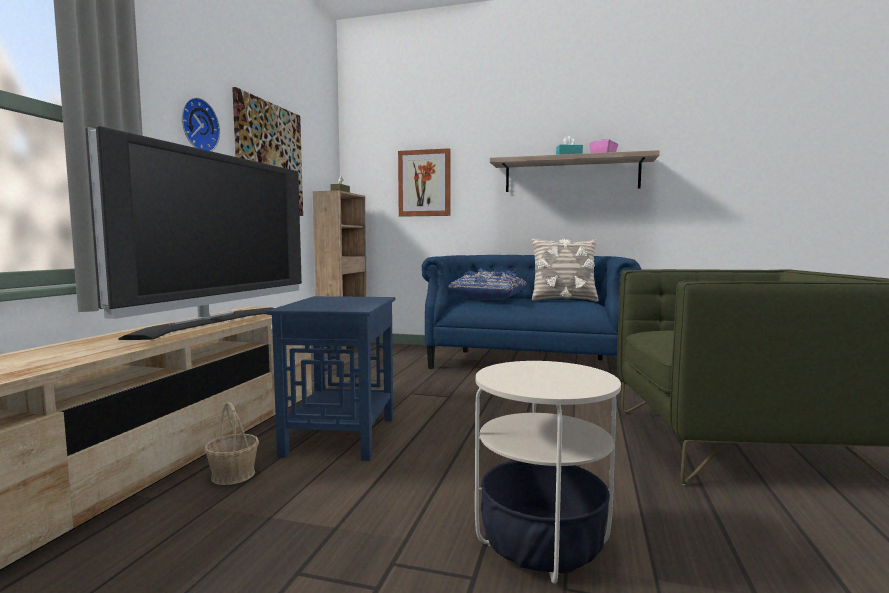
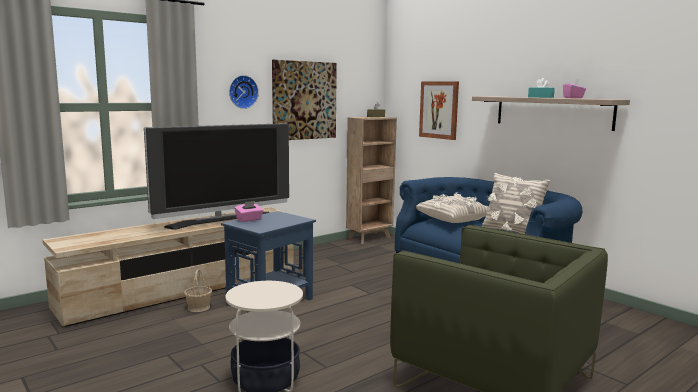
camera: 35 degrees right, 5 degrees up
blue pillow [448,268,527,300] -> beige pillow [416,193,489,223]
none -> pink tissue box [234,201,263,222]

